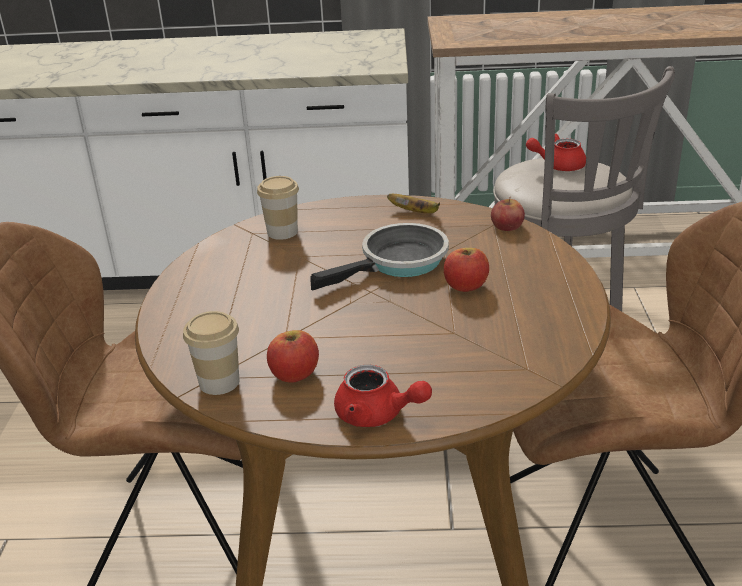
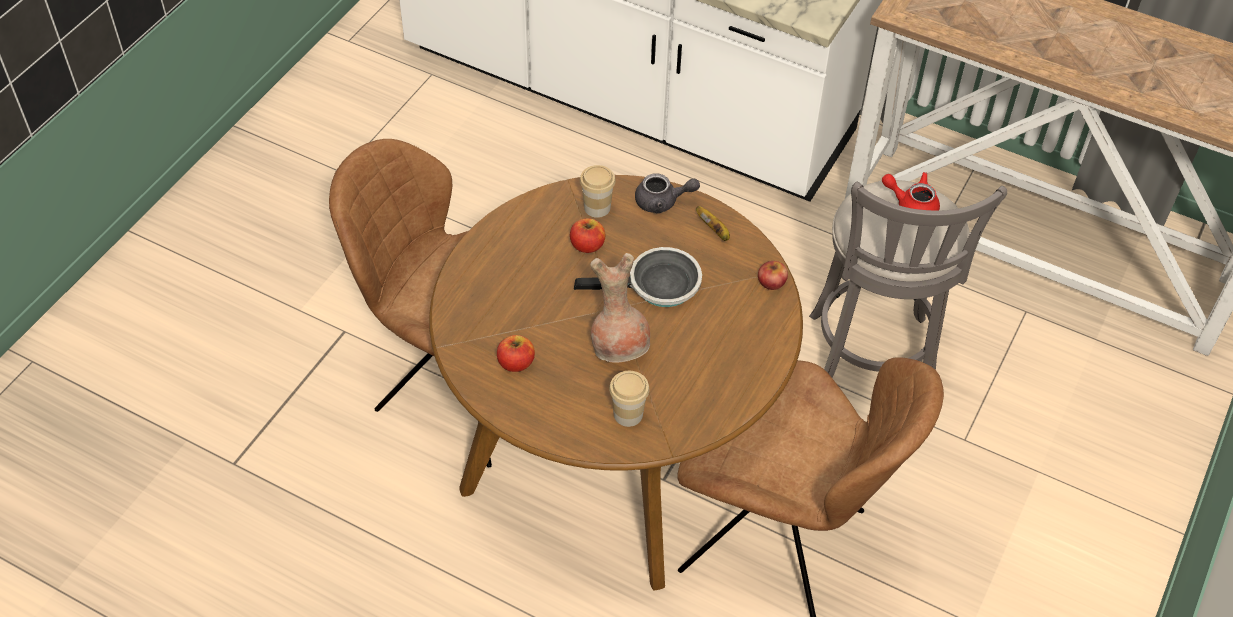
camera: 25 degrees right, 20 degrees up
cup [183,311,240,395] -> cup moved to [609,371,649,427]
red teapot [334,365,432,427] -> none
apple [444,248,489,292] -> apple moved to [570,218,605,253]
none -> brown vase [590,253,650,363]
none -> grey teapot [635,173,700,213]

